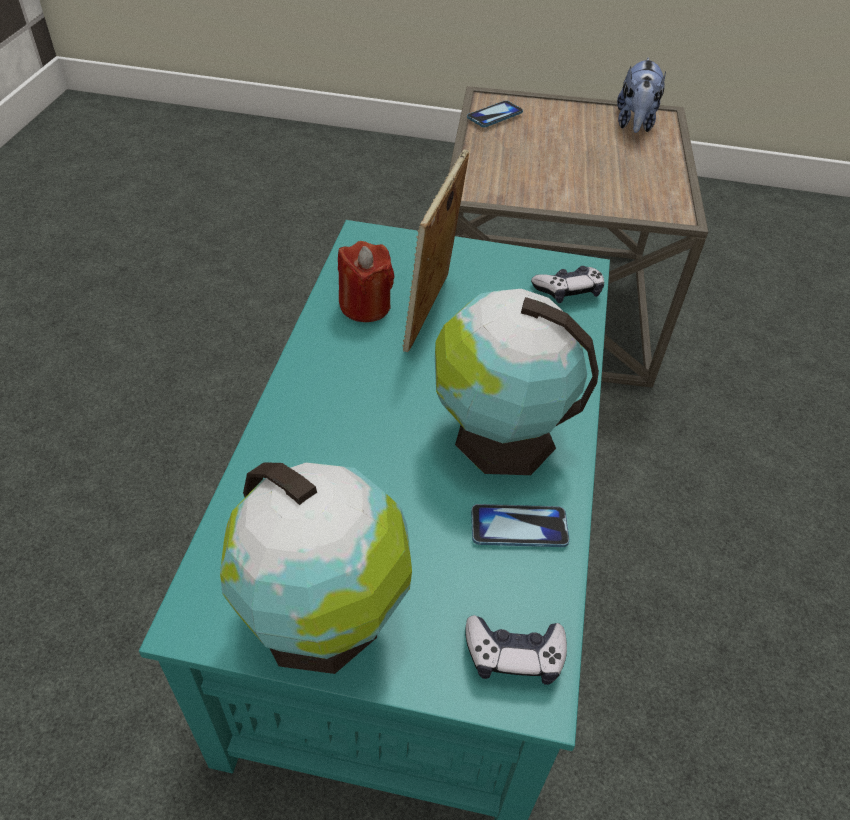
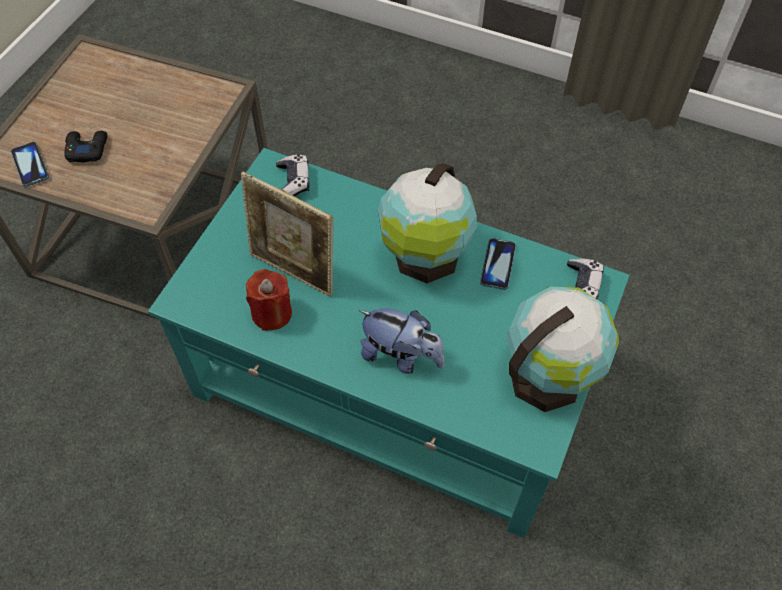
camera: 75 degrees left, 10 degrees up
plush toy [617,57,666,133] -> plush toy moved to [359,308,444,374]
none -> black game controller [64,131,107,162]

